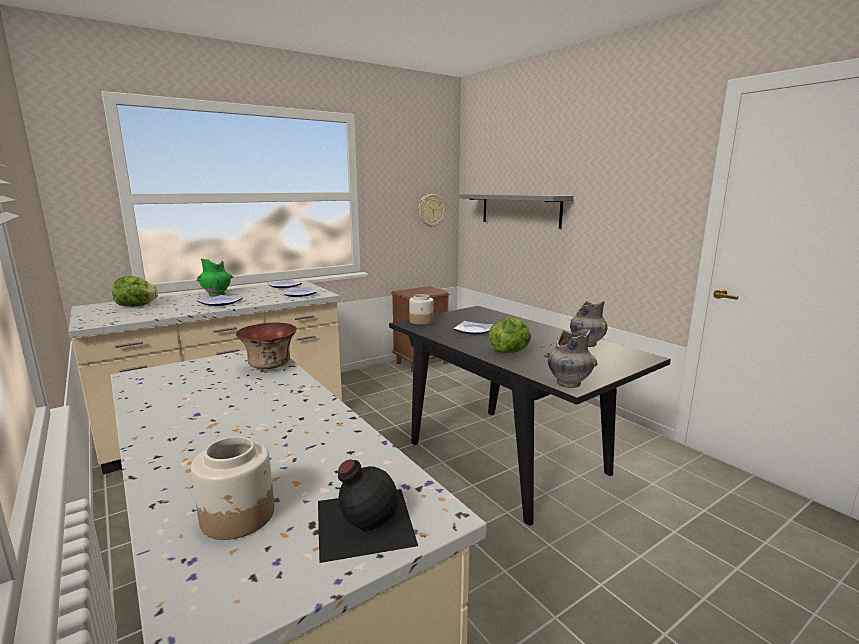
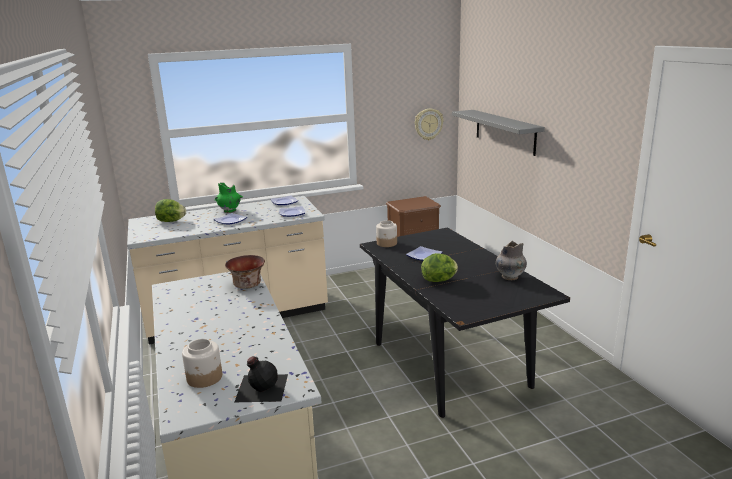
camera: 15 degrees right, 5 degrees up
grey vase [544,329,597,388] -> none

